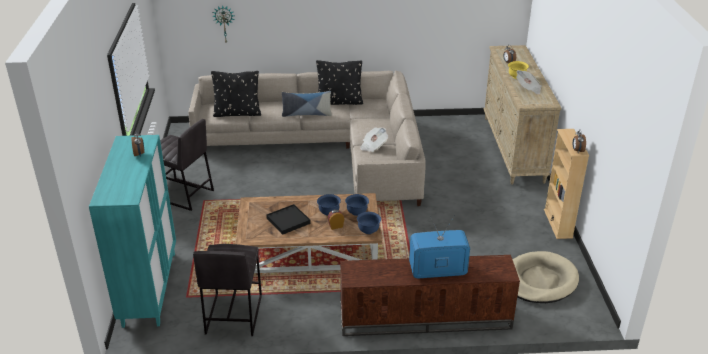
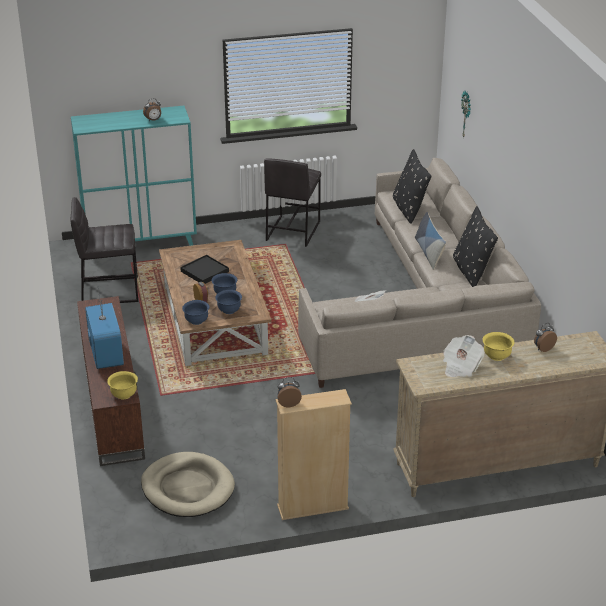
camera: 80 degrees right, 0 degrees up
none -> yellow bowl [107,371,138,399]

